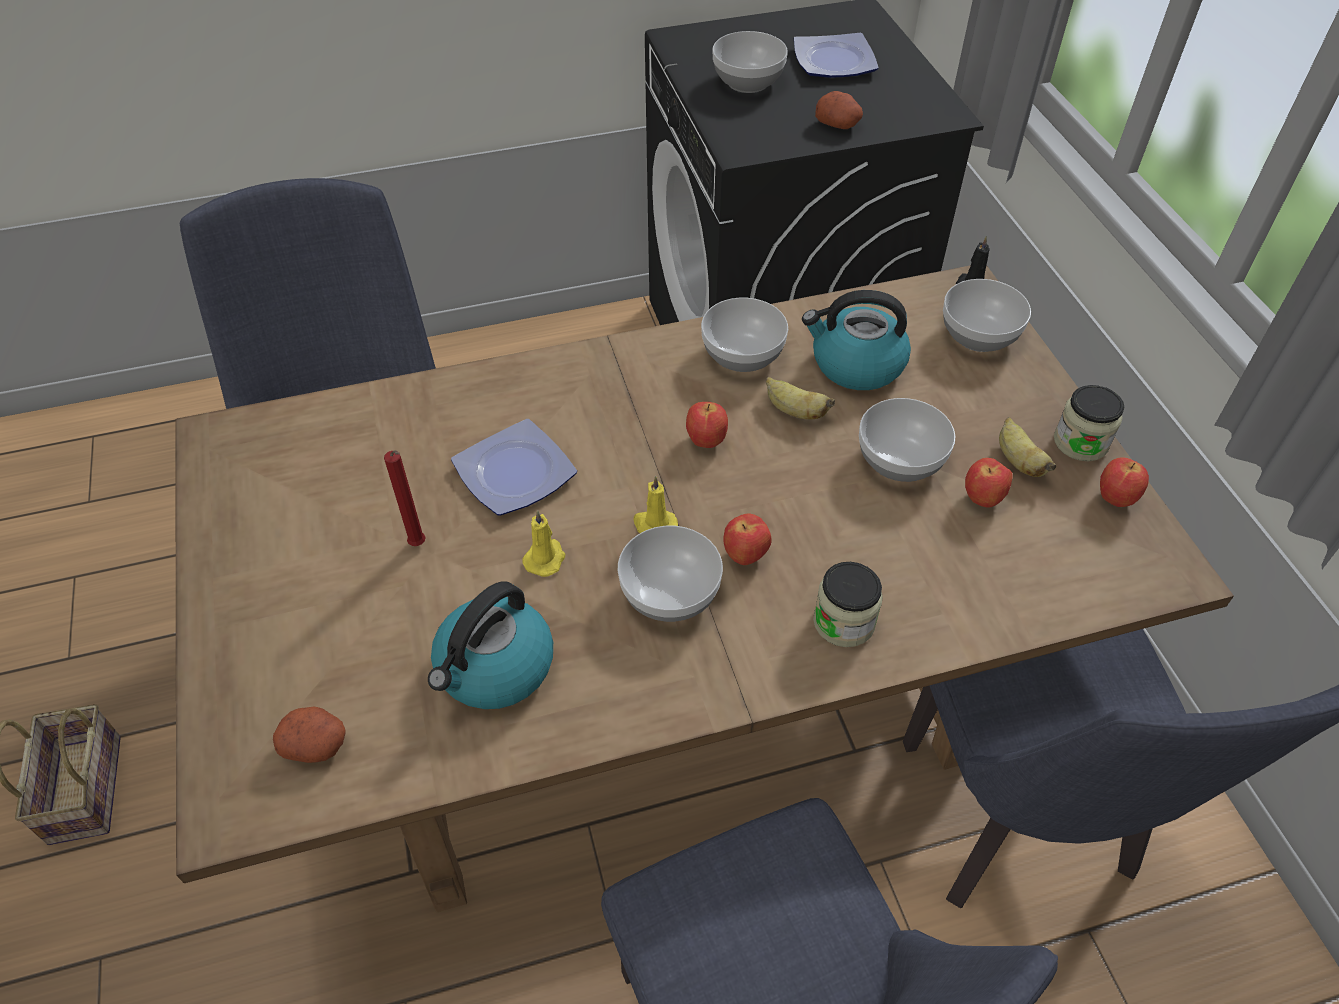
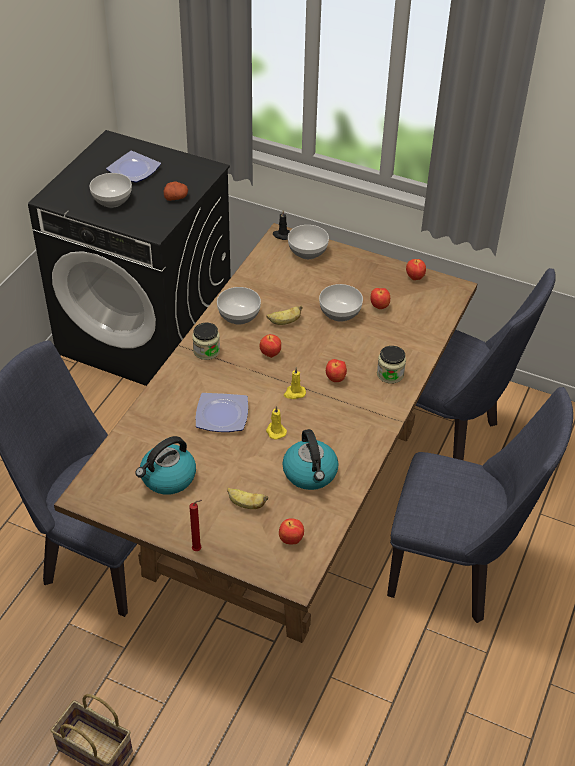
camera: 50 degrees left, 5 degrees down
potato [273,707,346,763] -> apple [279,518,304,544]
red candle [384,450,426,546] -> red candle moved to [189,500,202,551]
bowl [618,526,723,622] -> none
kettle [802,290,911,390] -> kettle moved to [135,436,196,495]
banana [999,417,1056,477] -> banana moved to [227,487,268,509]
jar [1054,385,1125,461] -> jar moved to [192,322,220,360]

